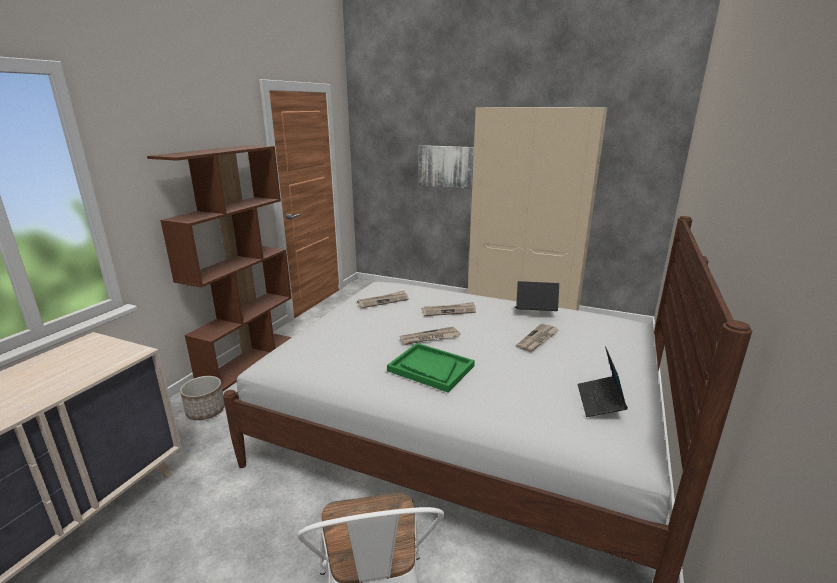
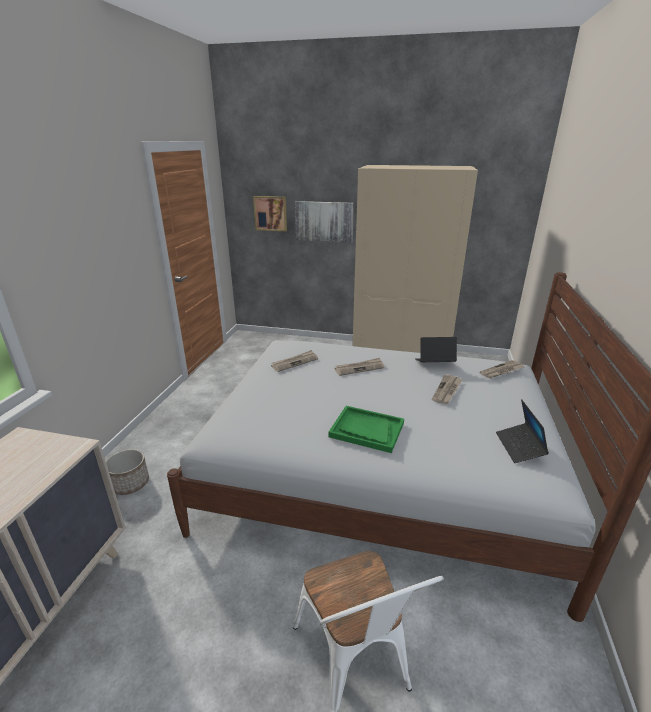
camera: 10 degrees left, 5 degrees up
brown bookcase [147,145,292,391] -> none
newspaper [400,326,461,345] -> newspaper moved to [480,360,524,379]
none -> picture [253,196,287,231]

